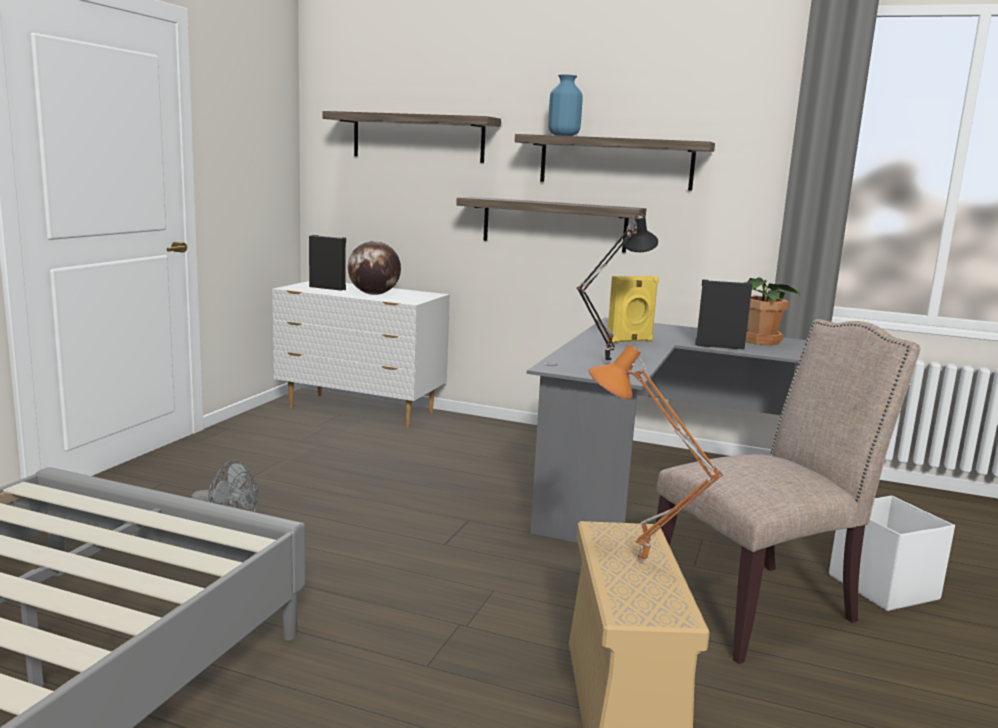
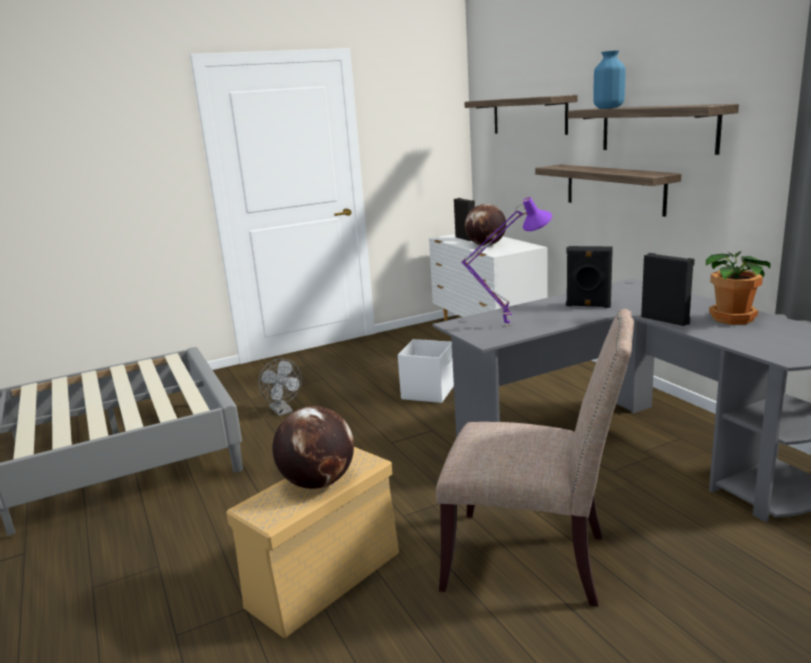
camera: 45 degrees right, 5 degrees up
black table lamp [576,214,658,364] -> purple table lamp [461,197,552,326]
orange table lamp [588,344,723,565] -> globe [273,406,354,489]
yellow speaker [607,276,659,343] -> black speaker [566,246,613,308]
white storage box [829,495,955,611] -> white storage box moved to [398,339,454,403]

